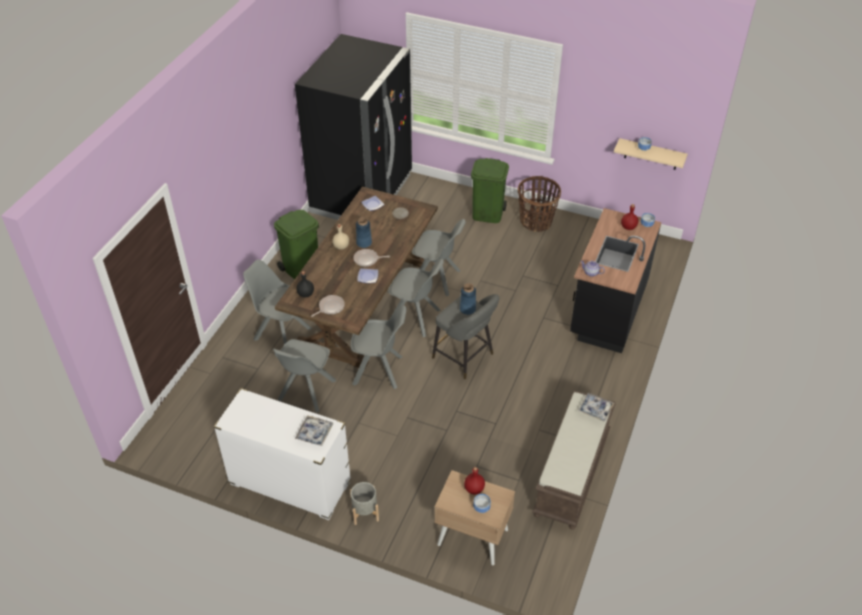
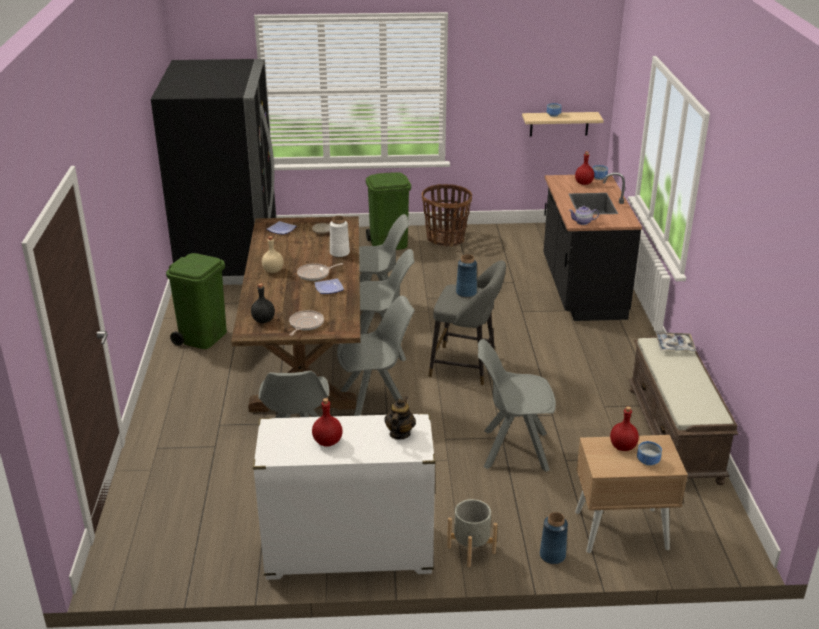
camera: 25 degrees left, 15 degrees down
grey chair [243,260,312,345] -> grey chair moved to [478,339,556,472]
tray [295,415,333,446] -> teapot [384,396,416,440]
blue vase [356,217,372,248] -> blue vase moved to [540,512,568,564]
none -> red bottle [312,398,343,447]
none -> white vase [330,216,350,257]

